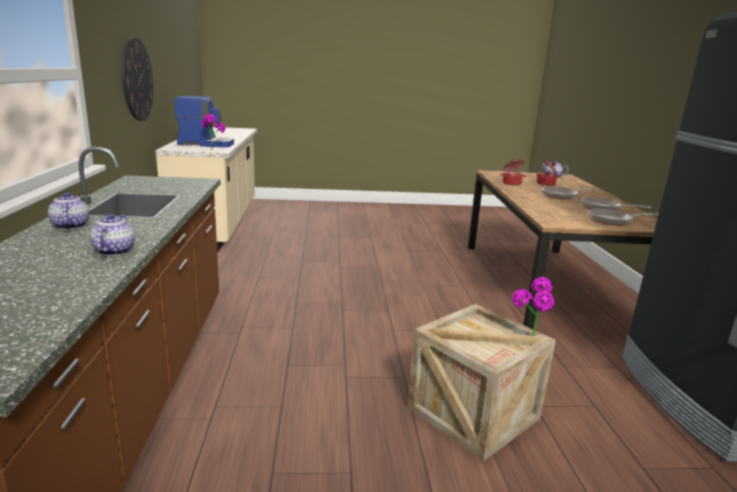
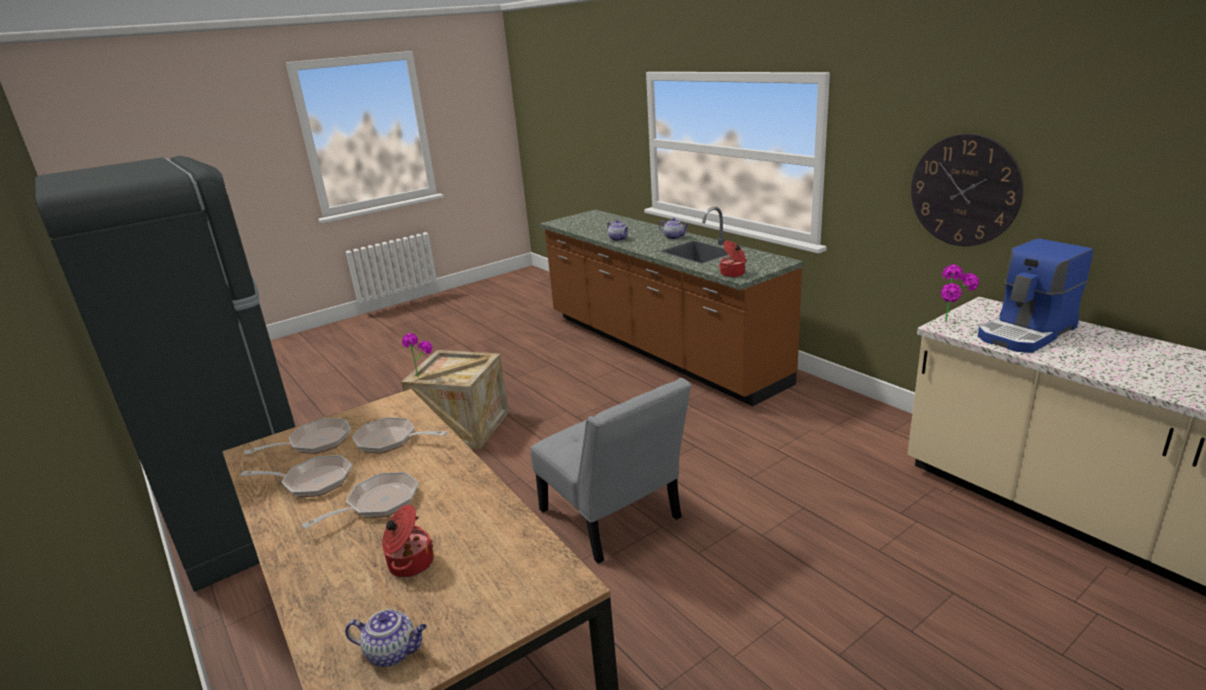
camera: 150 degrees right, 5 degrees up
cooking pot [500,160,526,186] -> cooking pot moved to [718,241,747,277]
none -> frying pan [352,417,447,453]
none -> grey chair [530,378,691,564]

